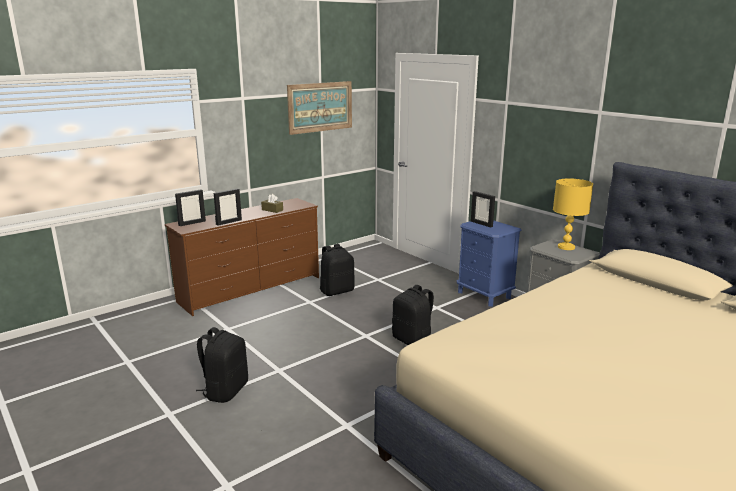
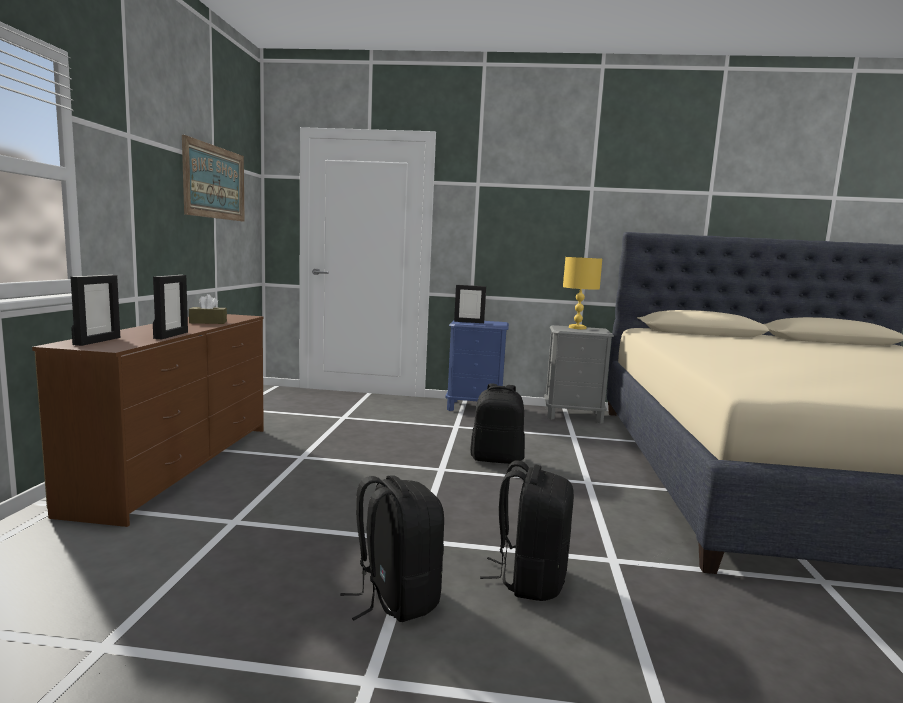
camera: 45 degrees left, 10 degrees down
black backpack [320,244,355,296] -> black backpack moved to [480,460,574,601]

